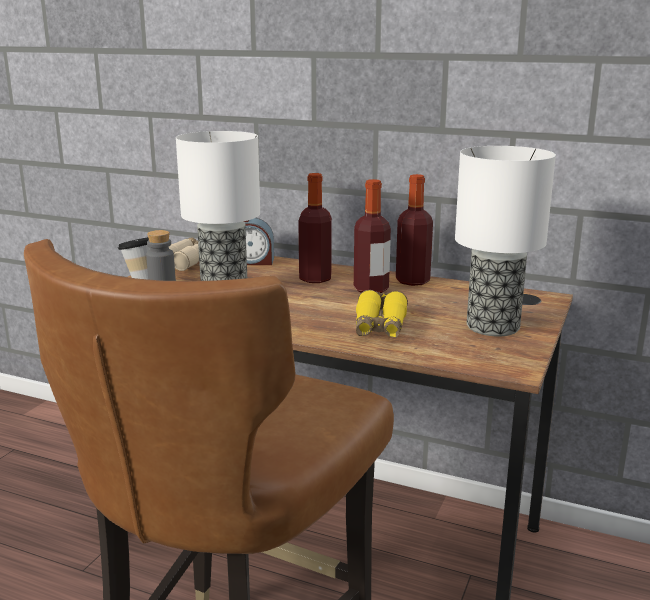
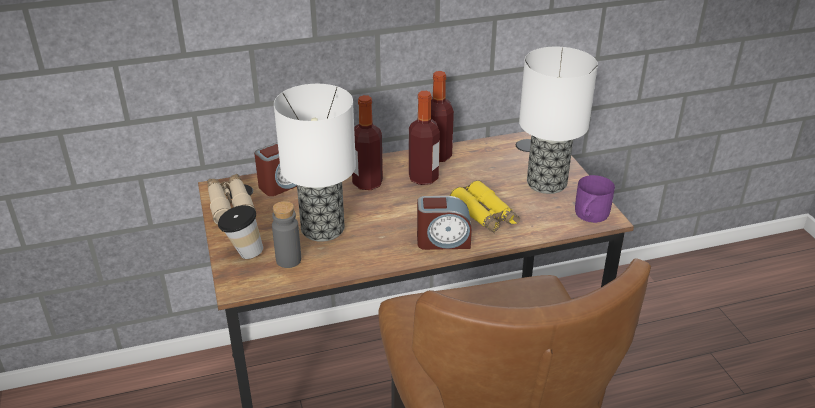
camera: 40 degrees left, 15 degrees up
none -> alarm clock [417,196,472,250]
none -> purple mug [575,175,615,223]

